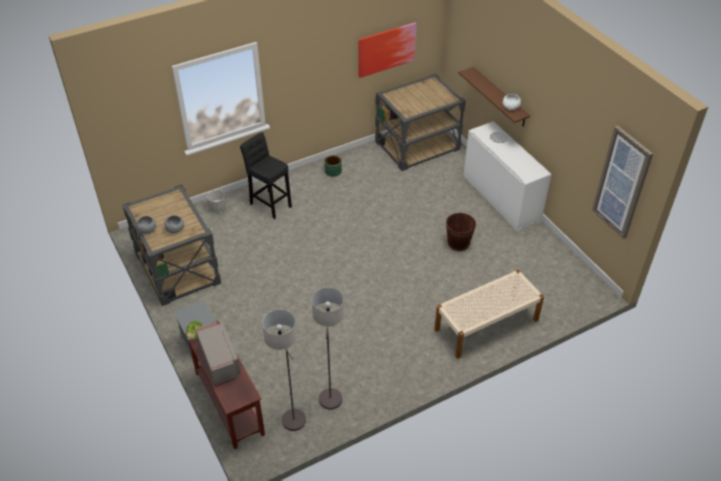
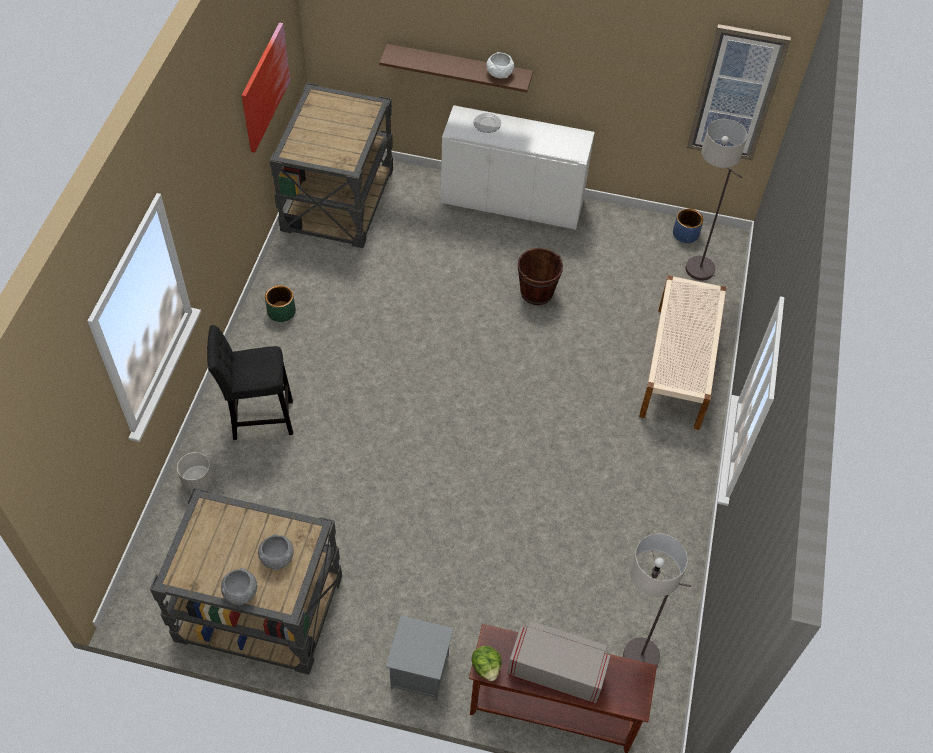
camera: 50 degrees left, 10 degrees up
grey floor lamp [312,288,344,410] -> grey floor lamp moved to [686,119,747,281]
none -> blue planter [673,209,703,243]

